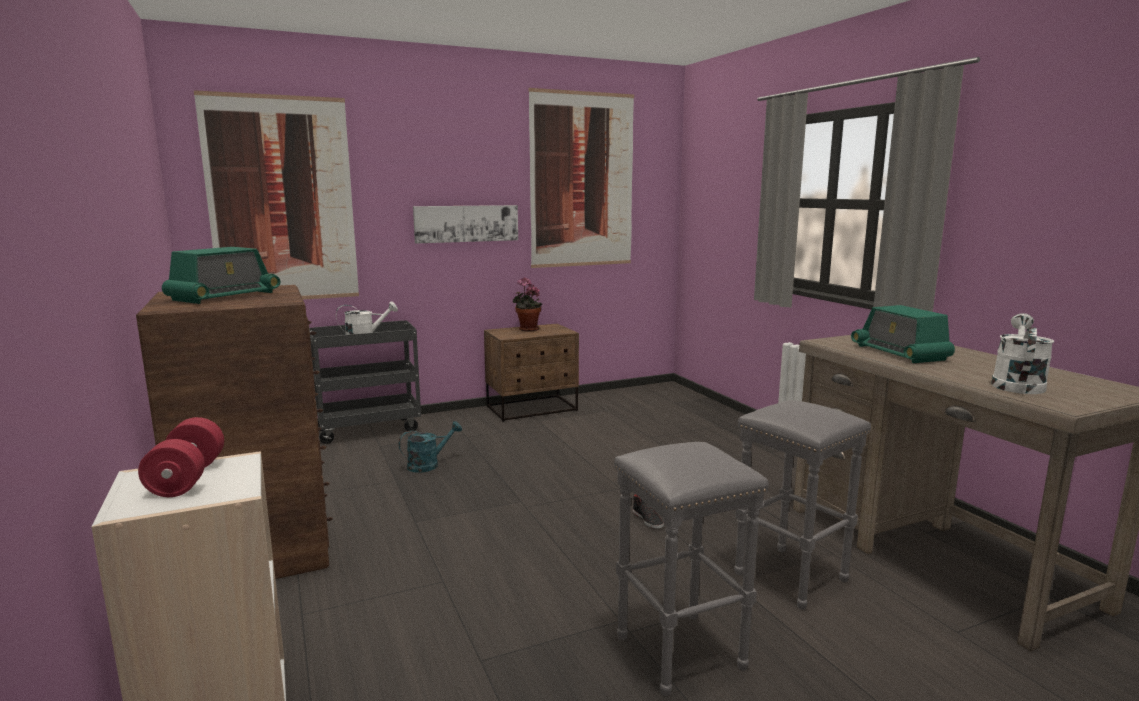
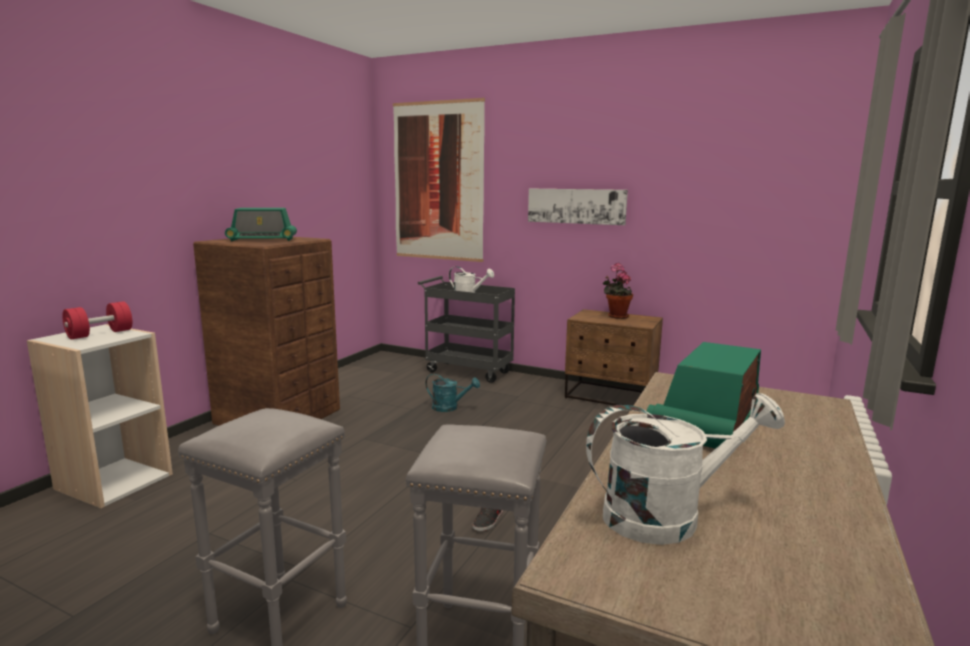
camera: 50 degrees right, 0 degrees up
picture [529,88,634,268] -> none

